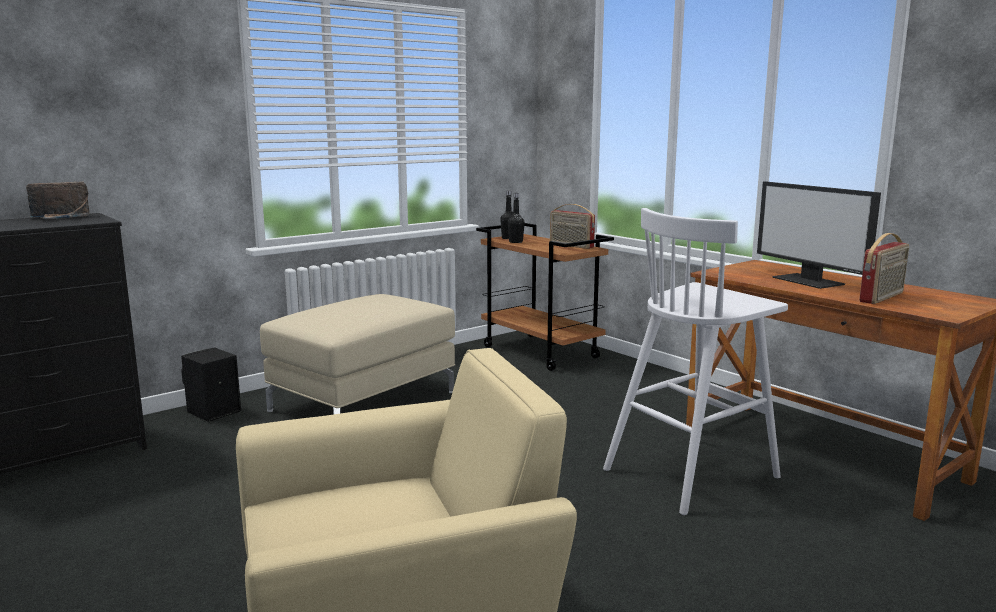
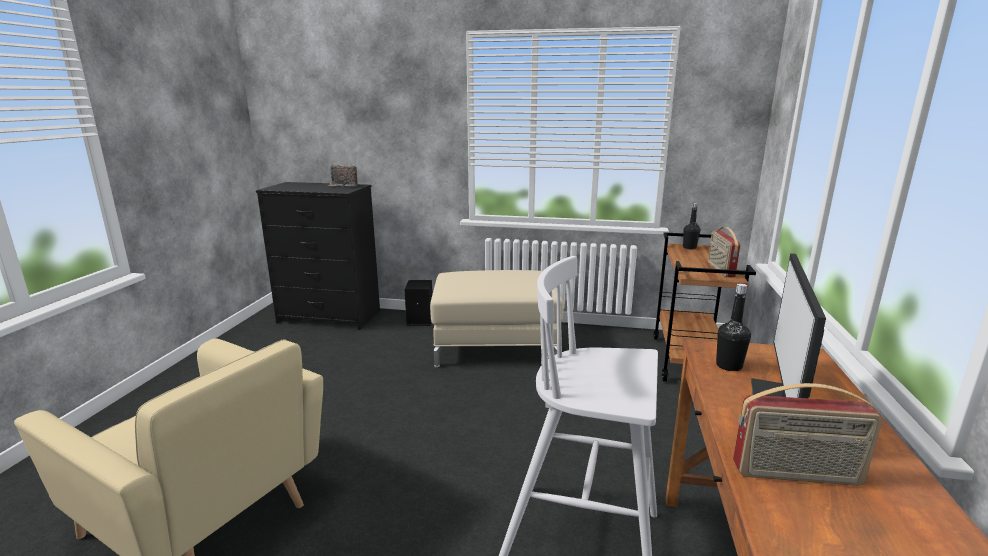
camera: 50 degrees right, 5 degrees up
black bottle [508,193,525,243] -> black bottle moved to [716,284,751,371]

